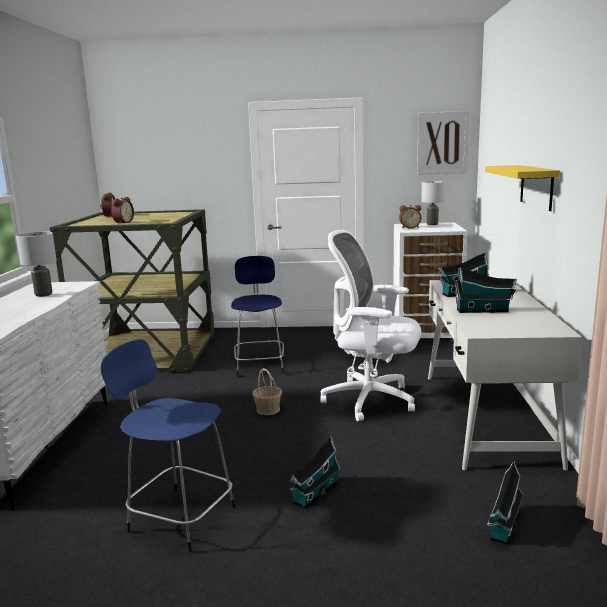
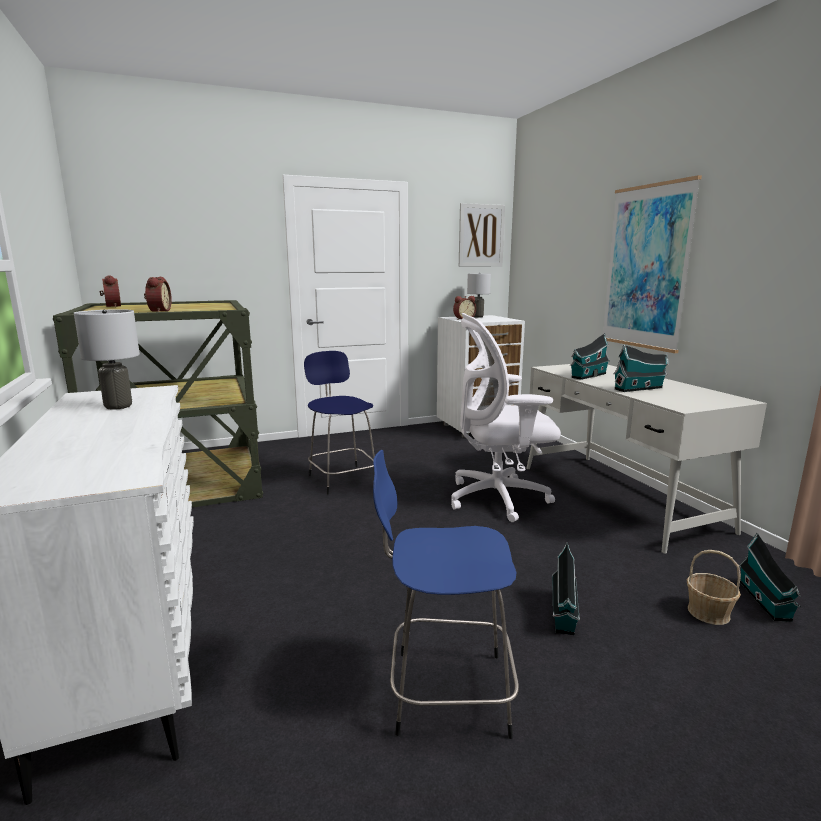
camera: 25 degrees left, 0 degrees up
basket [252,368,282,415] -> basket moved to [687,550,741,625]
yellow shelf [485,165,560,211] -> picture [603,175,702,353]

